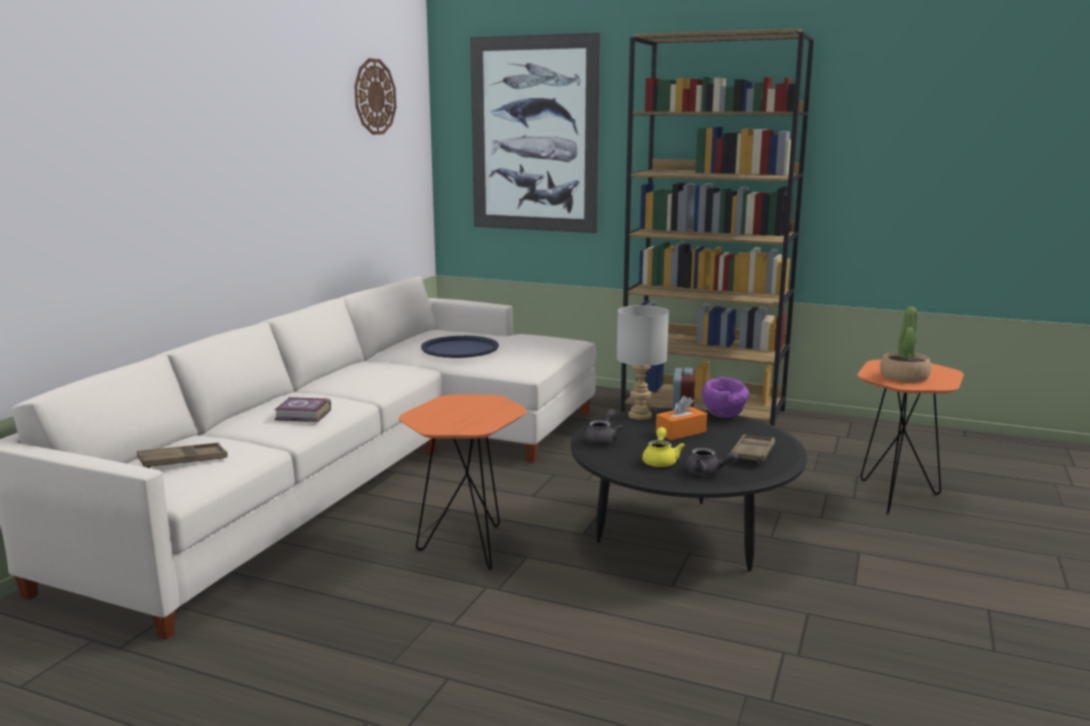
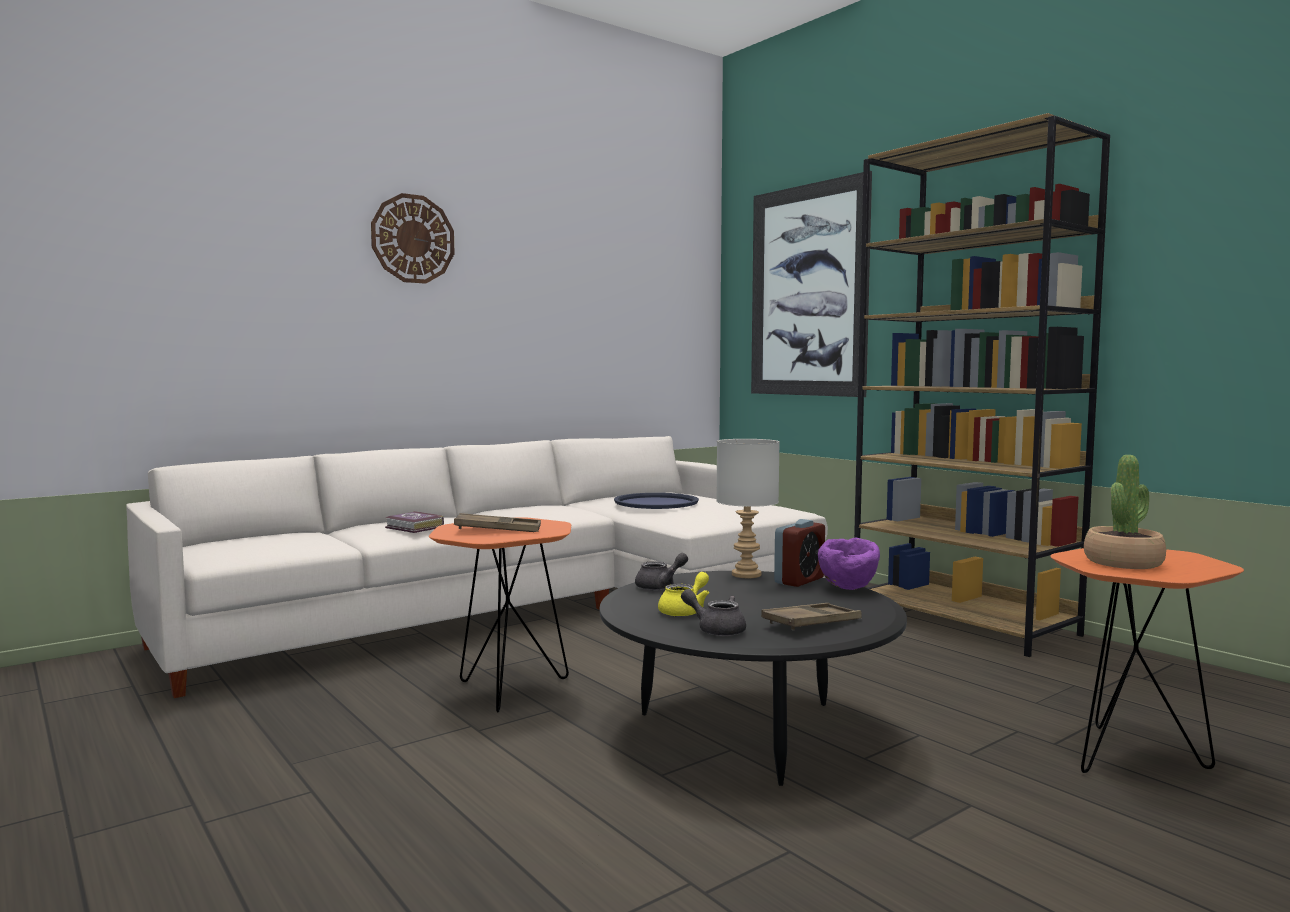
camera: 30 degrees right, 10 degrees down
brown tray [137,443,228,468] -> brown tray moved to [454,513,541,532]
wall clock [354,58,396,135] -> wall clock moved to [371,193,455,284]
orange tissue box [656,396,707,440] -> none
grey teapot [685,448,738,476] -> grey teapot turned 150 degrees clockwise [681,589,746,636]

